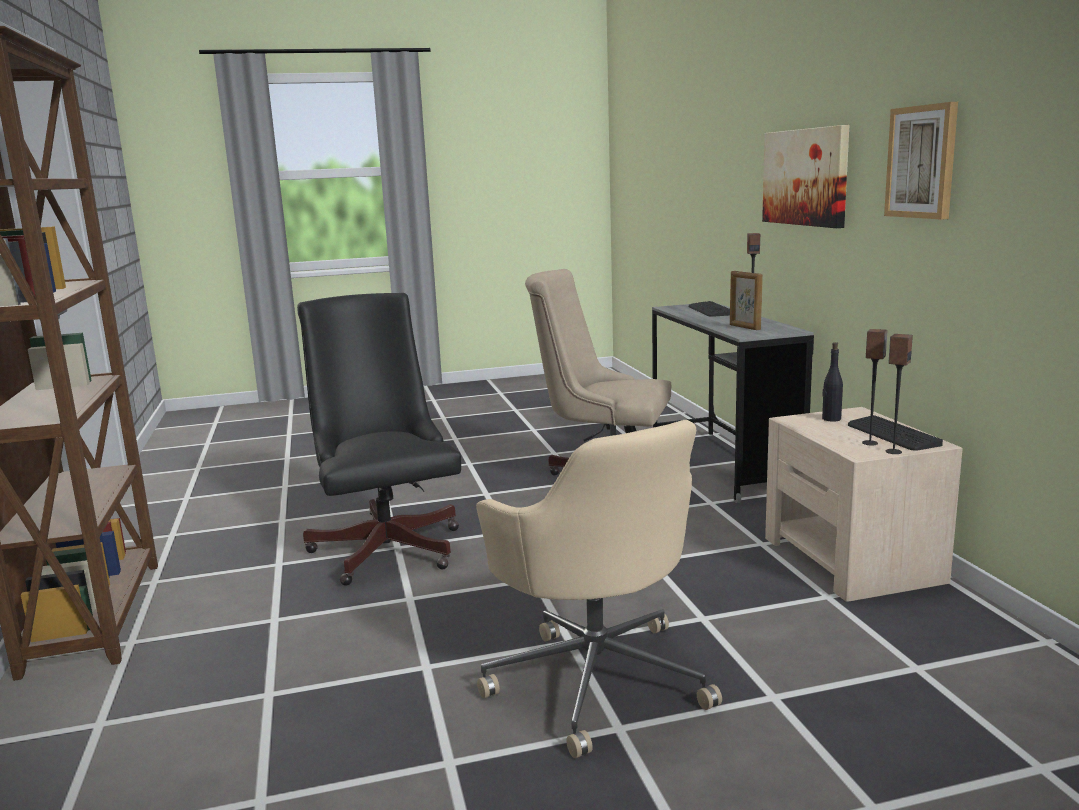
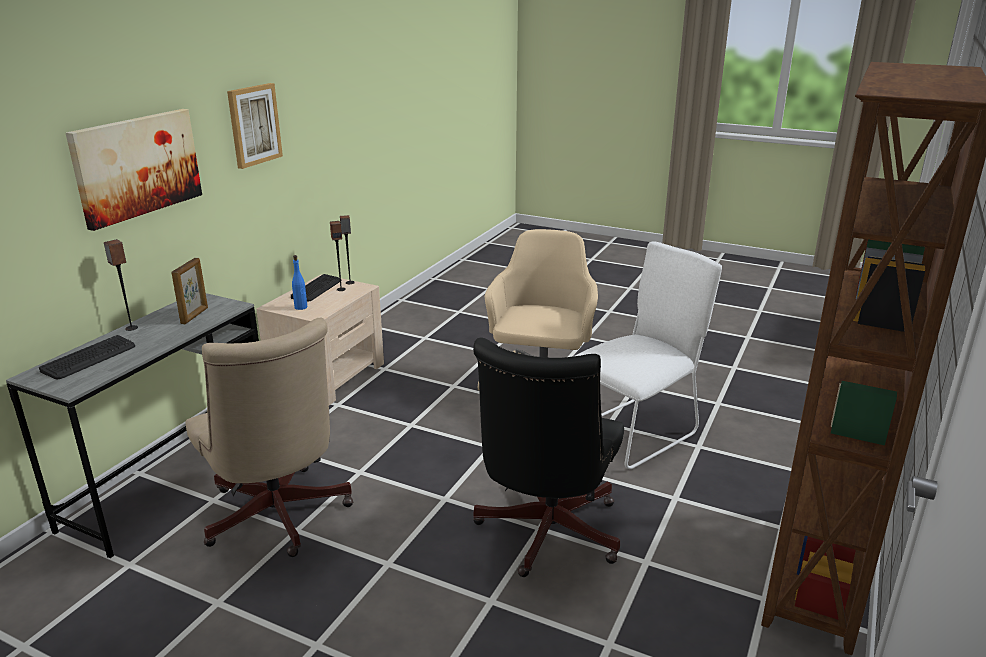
camera: 140 degrees left, 10 degrees up
black bottle [822,342,843,422] -> blue bottle [292,255,307,310]
none -> white chair [575,241,722,469]

